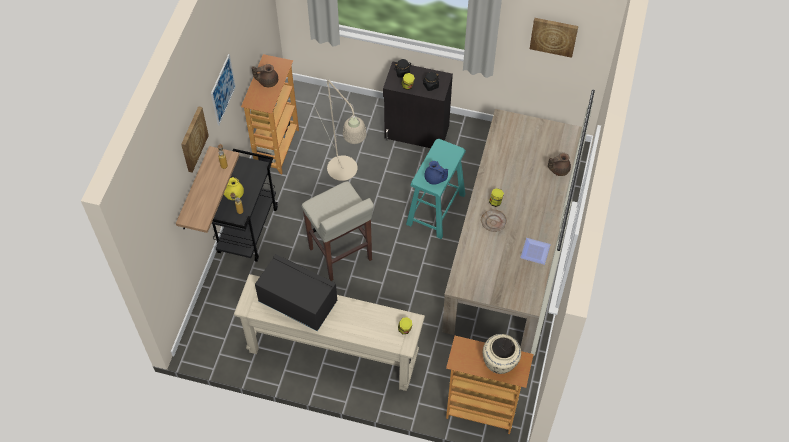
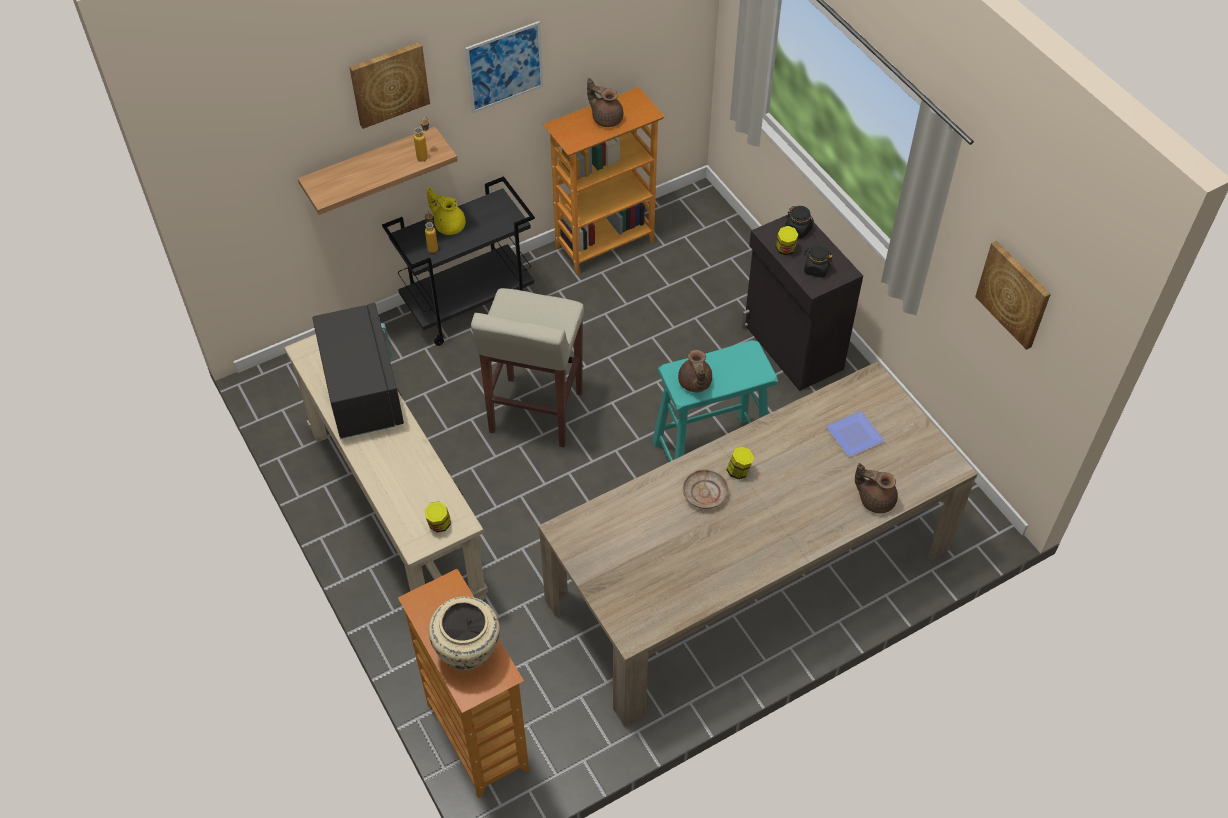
camera: 45 degrees right, 5 degrees down
beige floor lamp [316,79,367,181] -> none
blue teapot [424,161,448,185] -> brown teapot [678,350,712,392]
plate [520,238,551,265] -> plate moved to [826,411,885,457]

